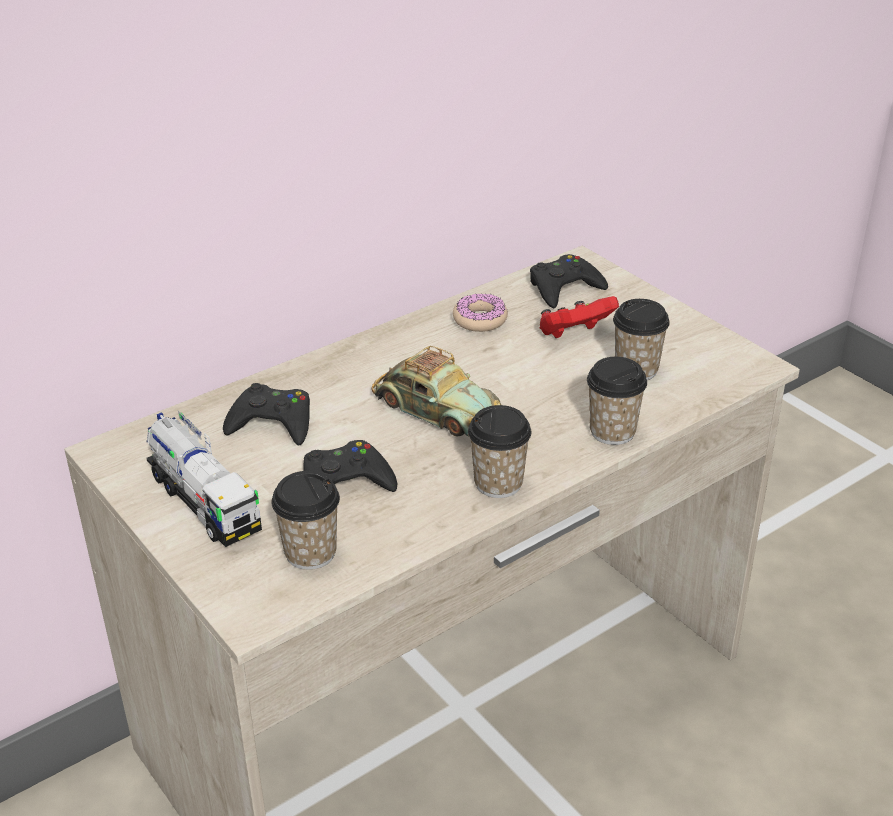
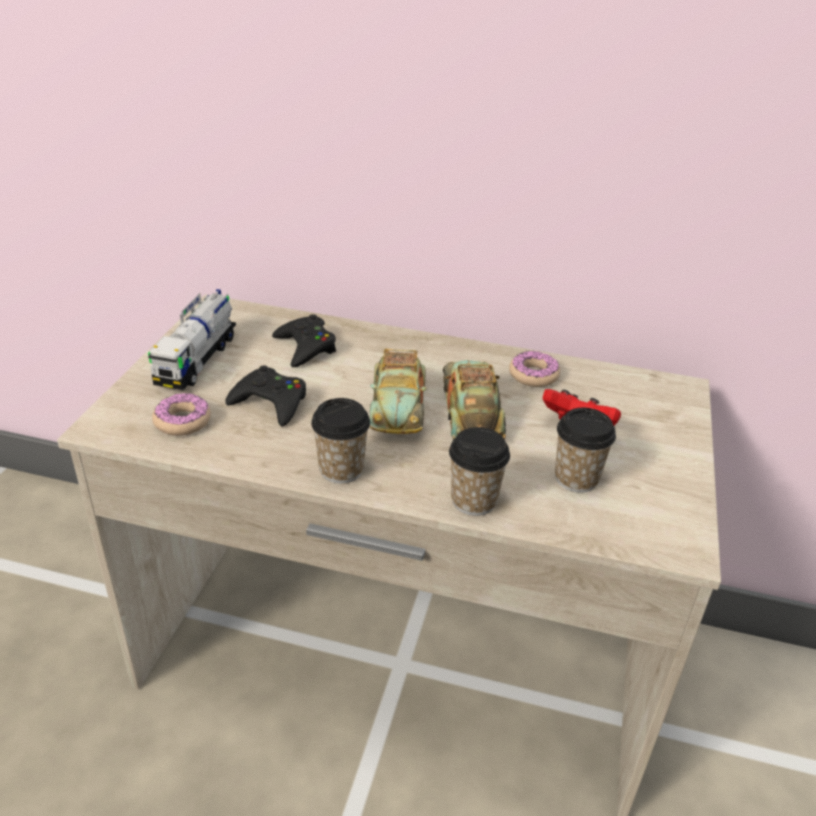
camera: 50 degrees right, 0 degrees up
cup [271,471,340,570] -> donut [152,393,211,436]
black game controller [530,254,608,308] -> none
none -> toy car [443,360,506,440]

